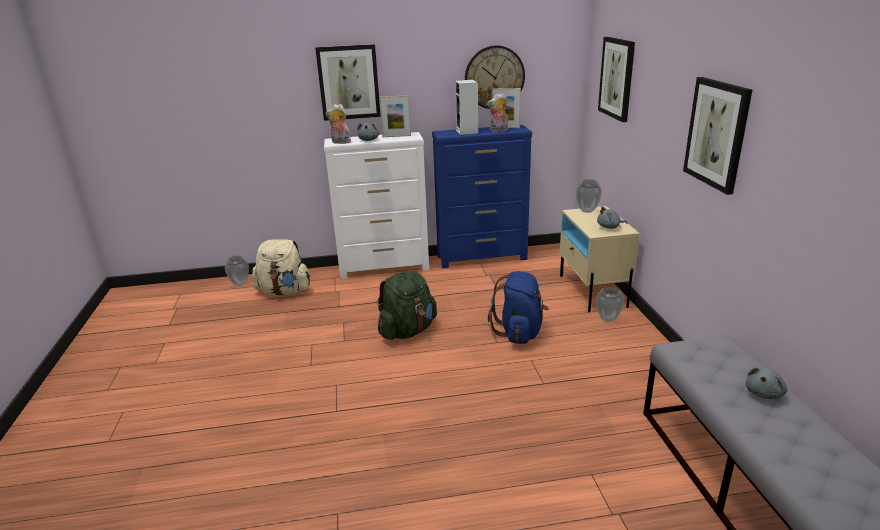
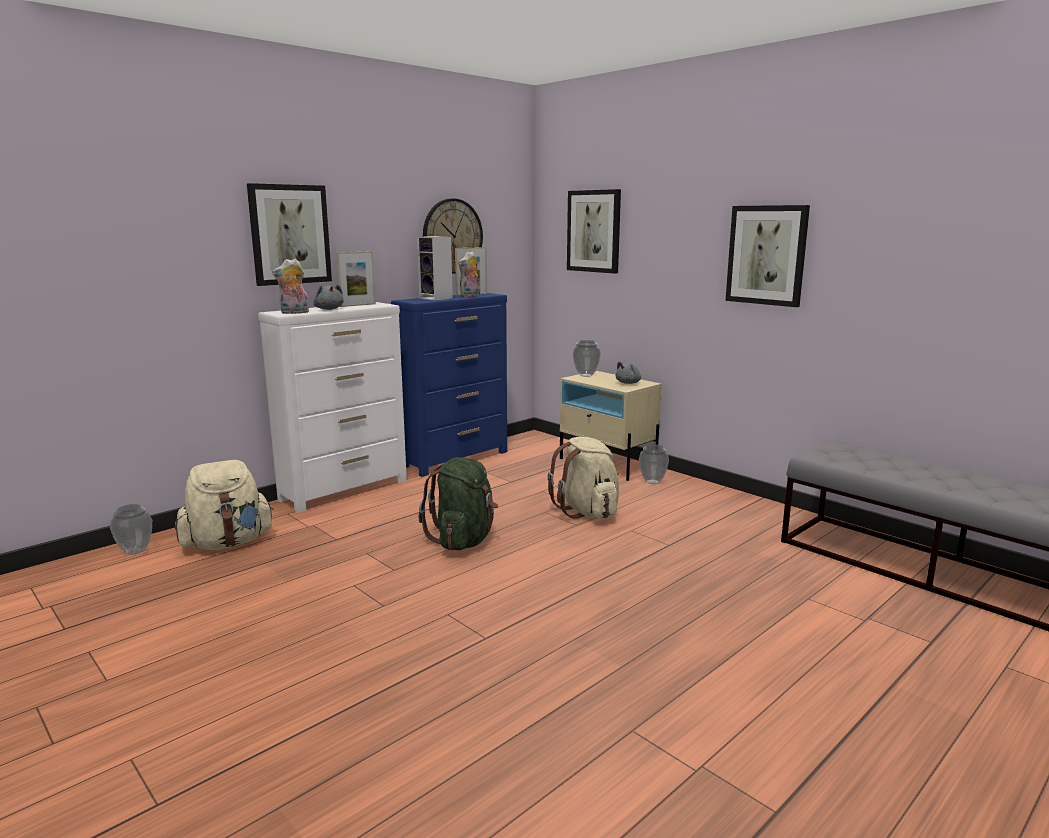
camera: 35 degrees left, 10 degrees down
blue backpack [488,271,549,344] -> beige backpack [548,437,619,519]
grey plush toy [746,367,787,399] -> none

